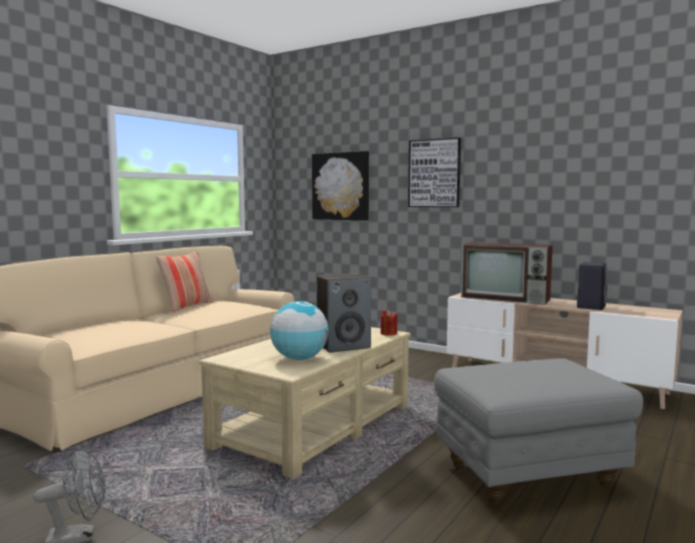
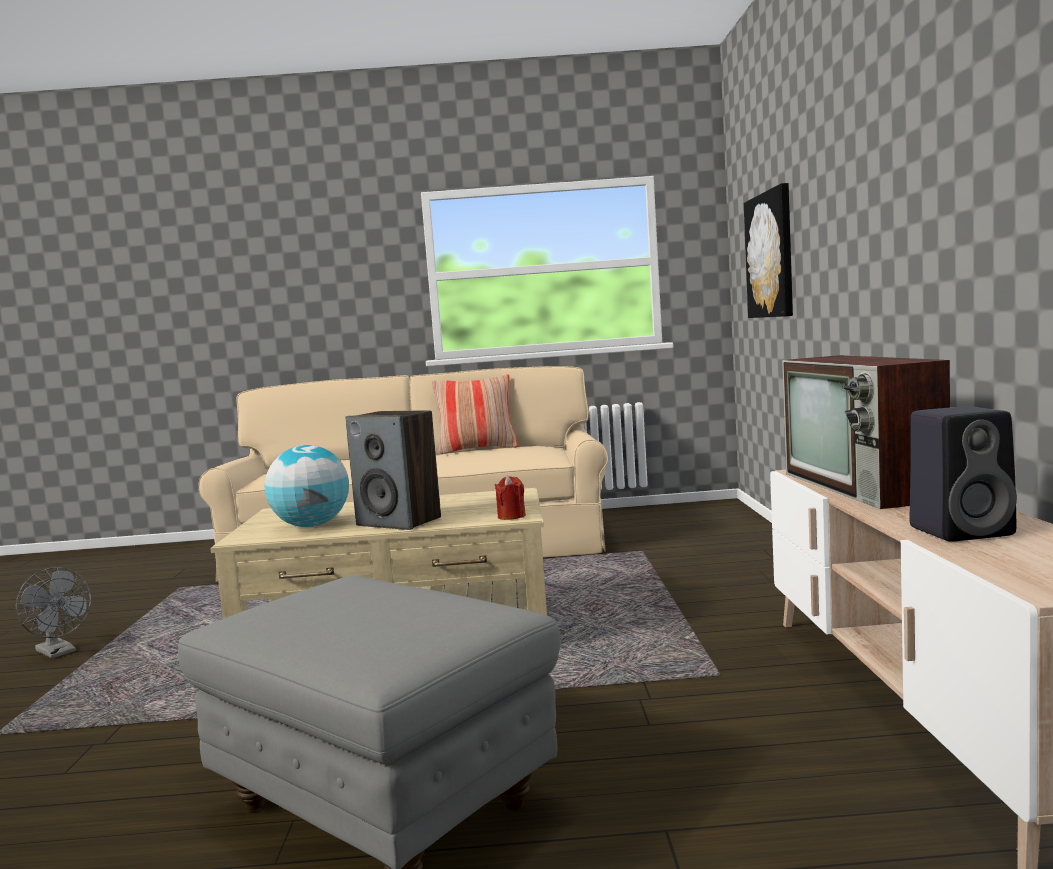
camera: 55 degrees right, 0 degrees up
picture [408,138,461,207] -> none

